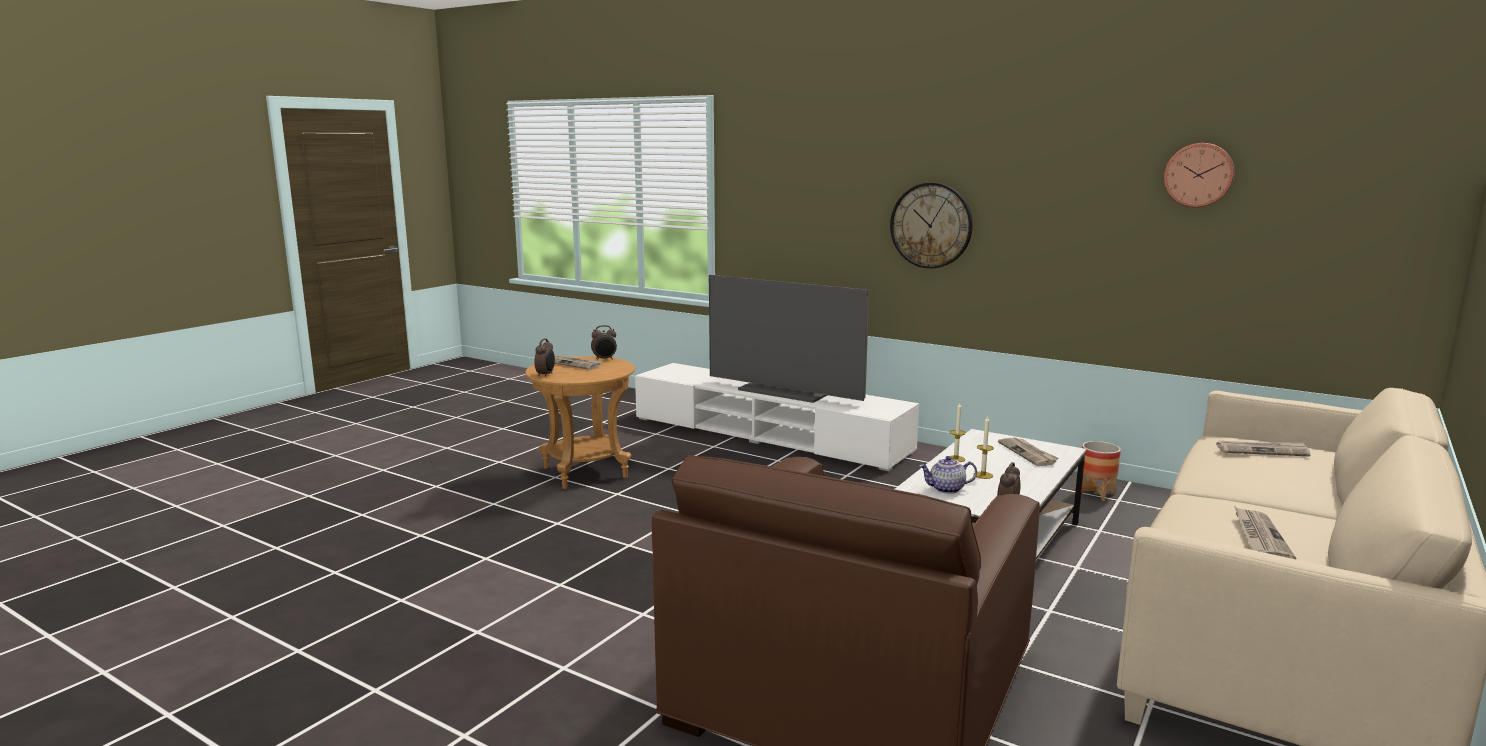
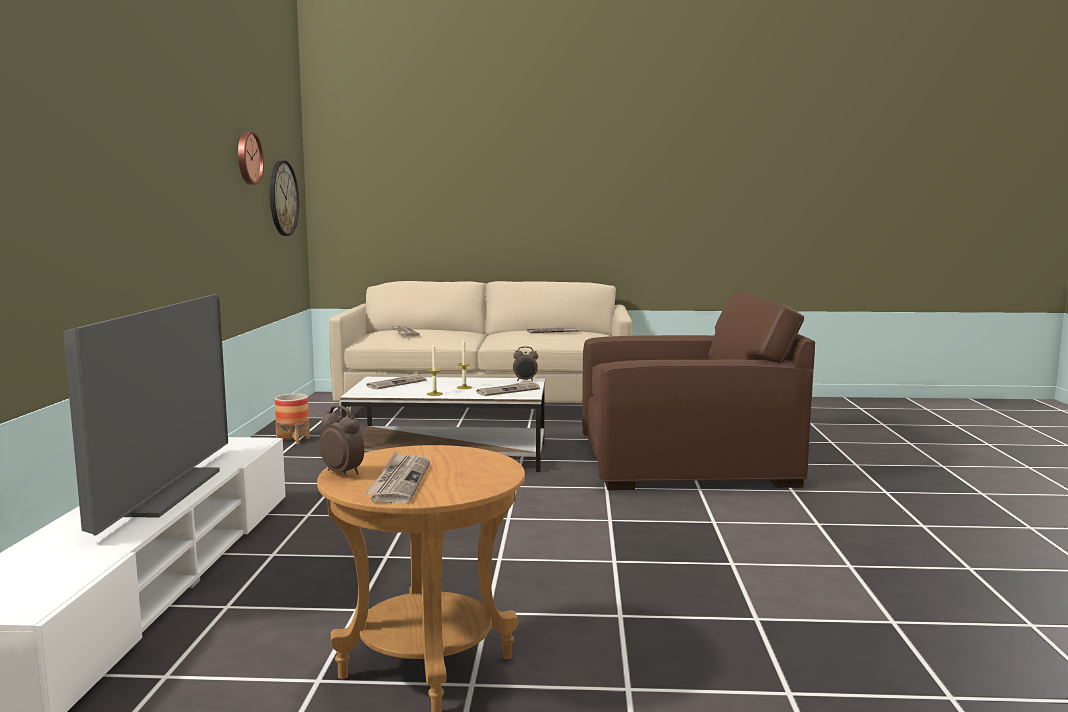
camera: 120 degrees left, 5 degrees down
alarm clock [534,338,555,377] -> none
wall clock [890,182,973,268] -> wall clock moved to [270,161,299,236]
teapot [919,456,977,494] -> newspaper [476,380,540,396]

